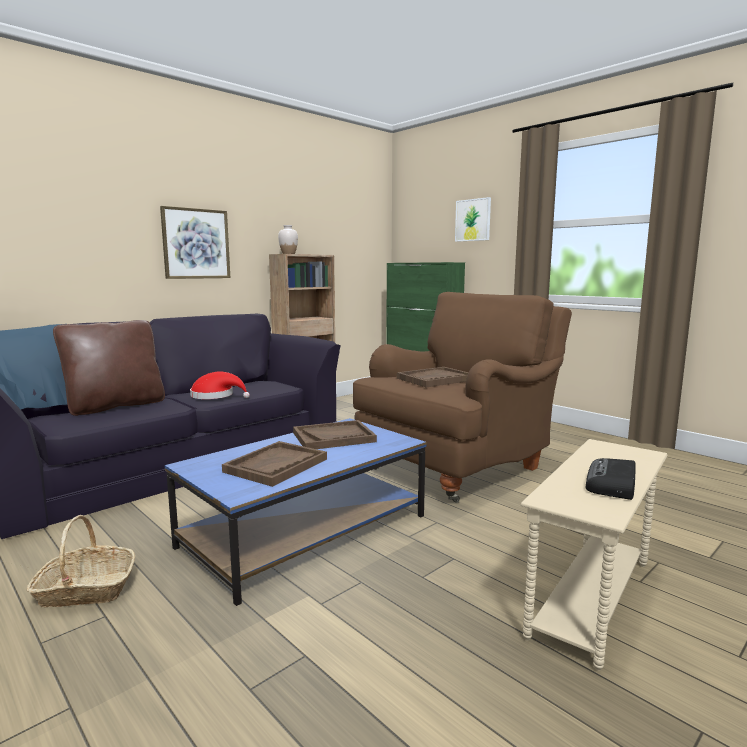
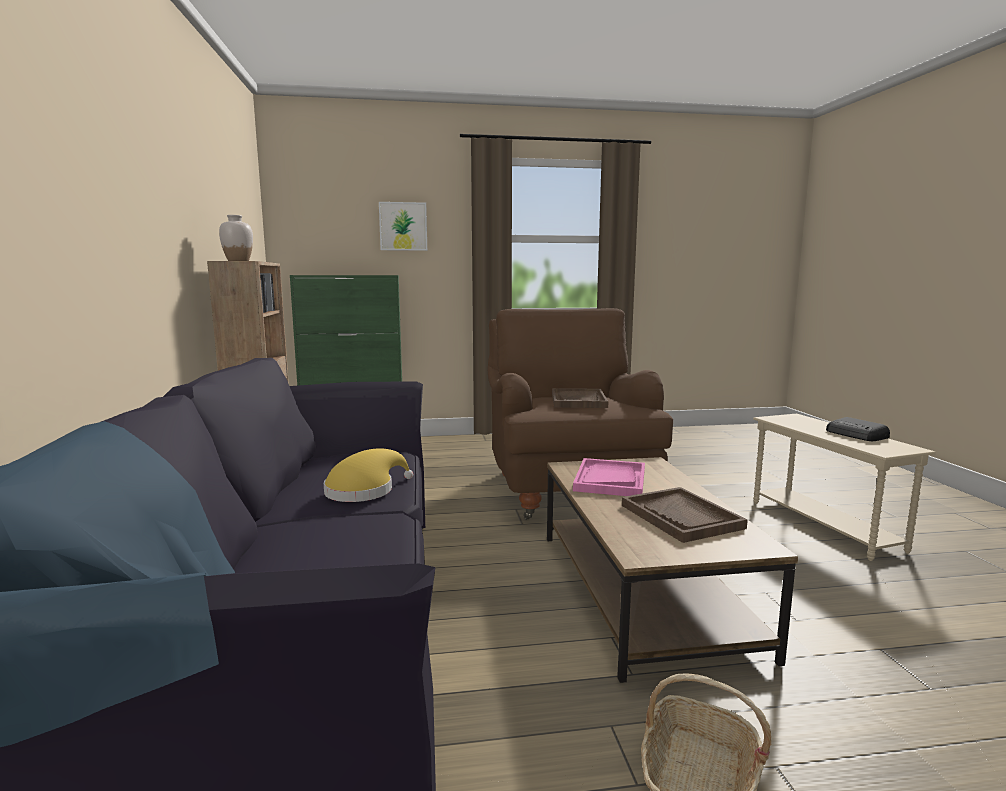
camera: 55 degrees left, 0 degrees up
brown pillow [53,320,165,416] -> none
picture [160,206,230,279] -> none
blue coffee table [165,418,426,606] -> brown coffee table [547,457,798,683]
red hat [190,372,250,399] -> yellow hat [324,448,413,502]
brown tray [293,420,377,449] -> pink tray [573,458,645,496]

